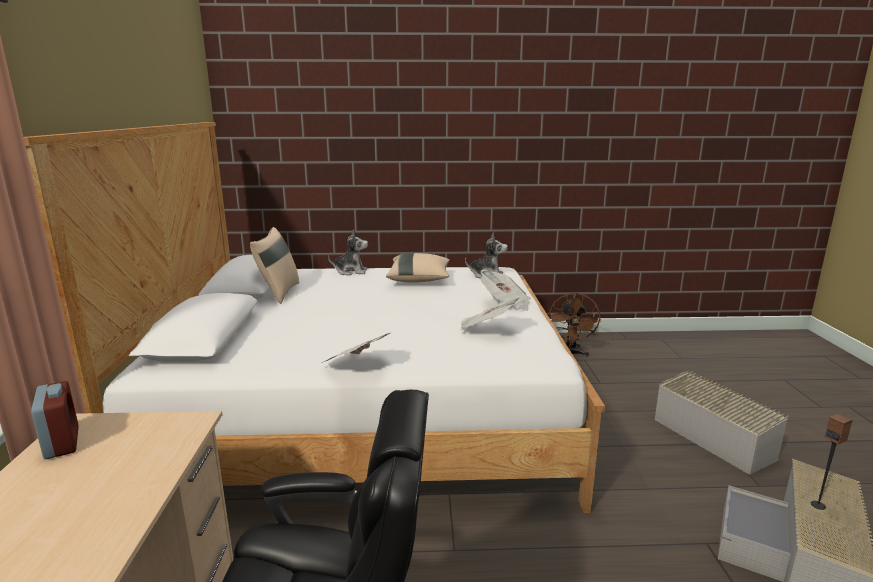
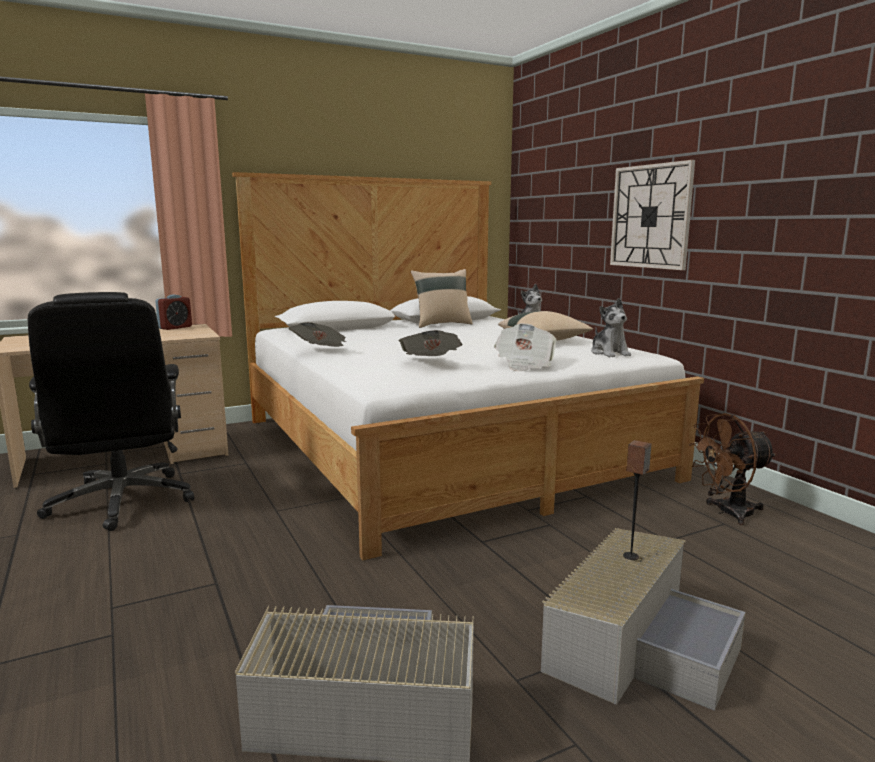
camera: 65 degrees right, 5 degrees down
speaker [811,413,853,510] -> speaker moved to [623,440,651,560]
none -> wall clock [610,160,695,270]

